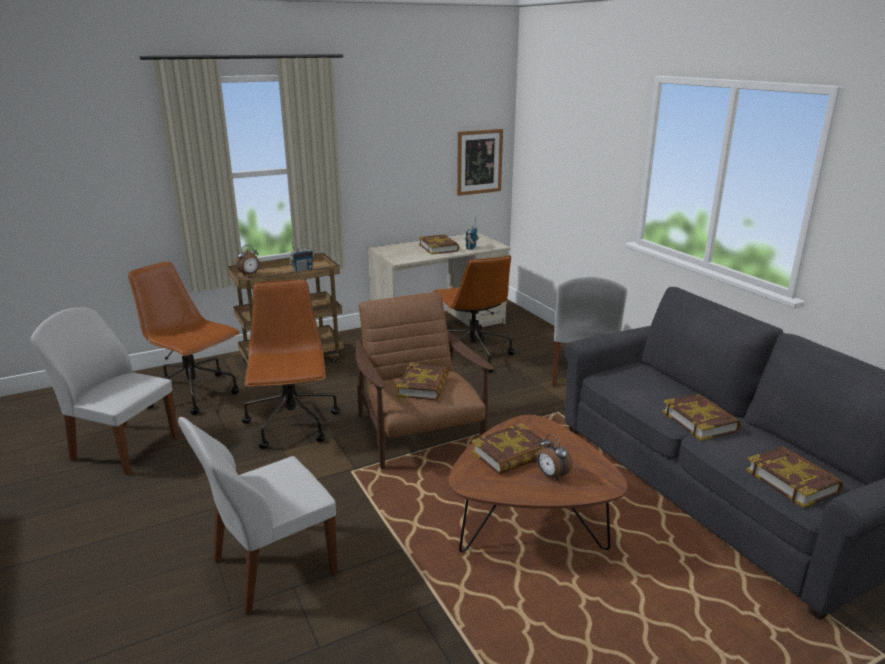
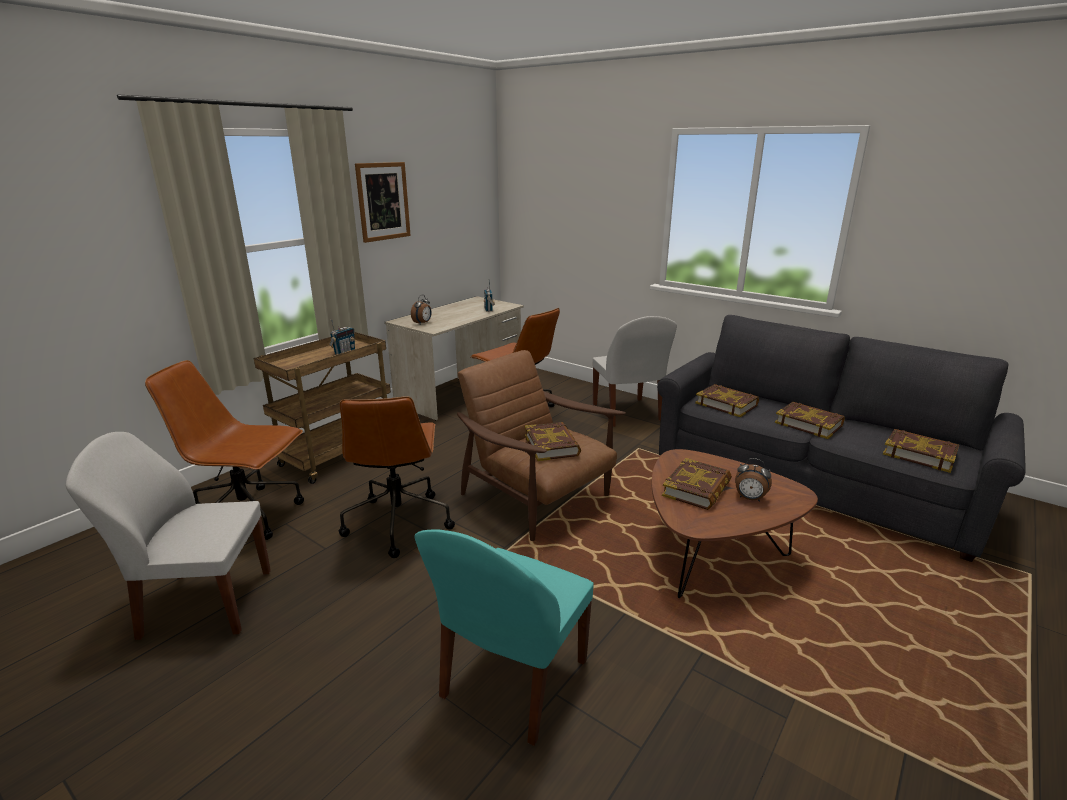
camera: 25 degrees left, 0 degrees up
white chair [178,417,338,615] -> turquoise chair [415,529,594,746]
alarm clock [235,245,260,276] -> alarm clock moved to [411,295,432,324]
brown office chair [242,280,340,449] -> brown office chair turned 150 degrees counterclockwise [339,396,455,558]
book [419,234,460,255] -> book moved to [695,384,759,417]
picture [457,129,503,196] -> picture moved to [355,162,411,243]

